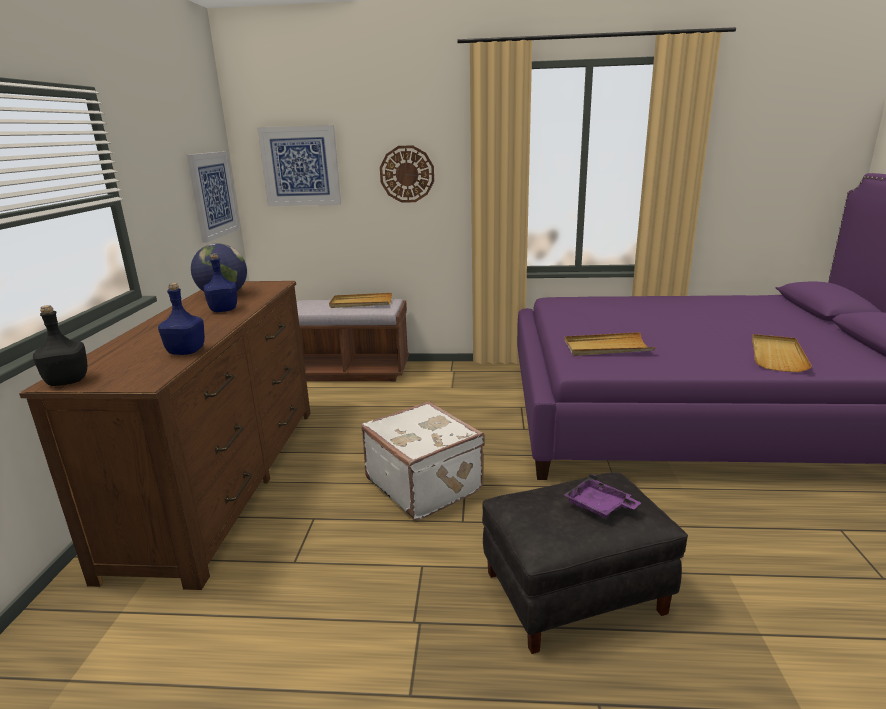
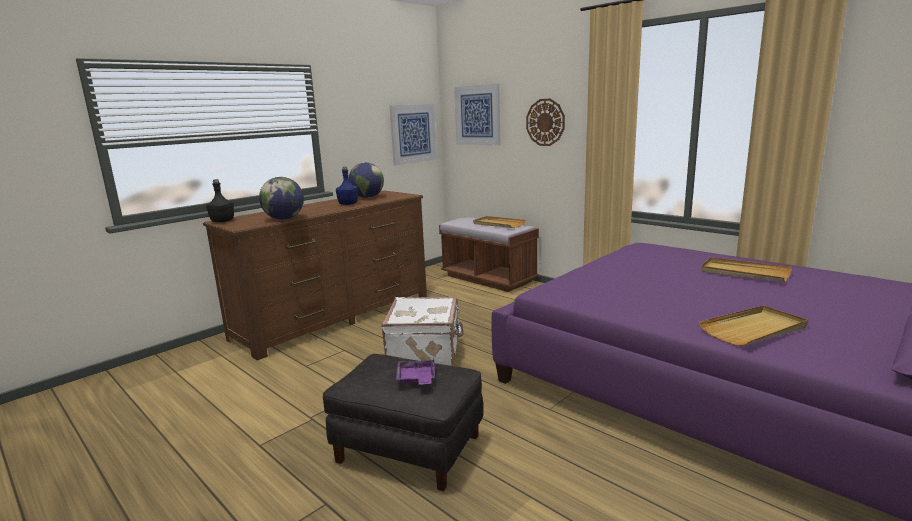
camera: 40 degrees right, 5 degrees down
blue bottle [158,283,205,355] -> globe [259,177,304,220]
beige tray [564,332,655,356] -> beige tray moved to [700,257,792,282]

